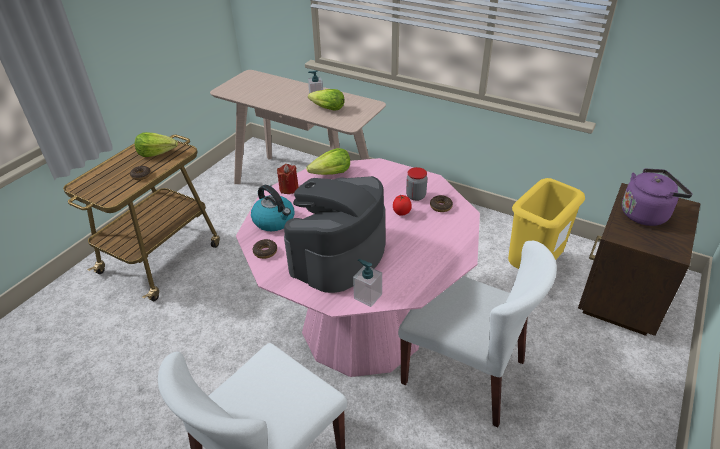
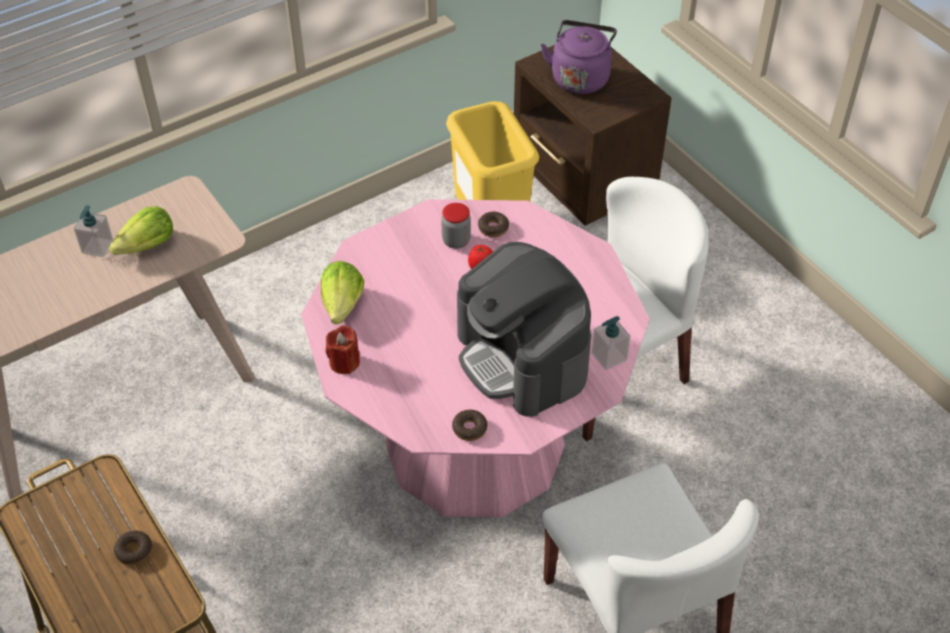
camera: 65 degrees left, 10 degrees up
lettuce [135,132,178,157] -> none
kettle [251,185,295,231] -> none

